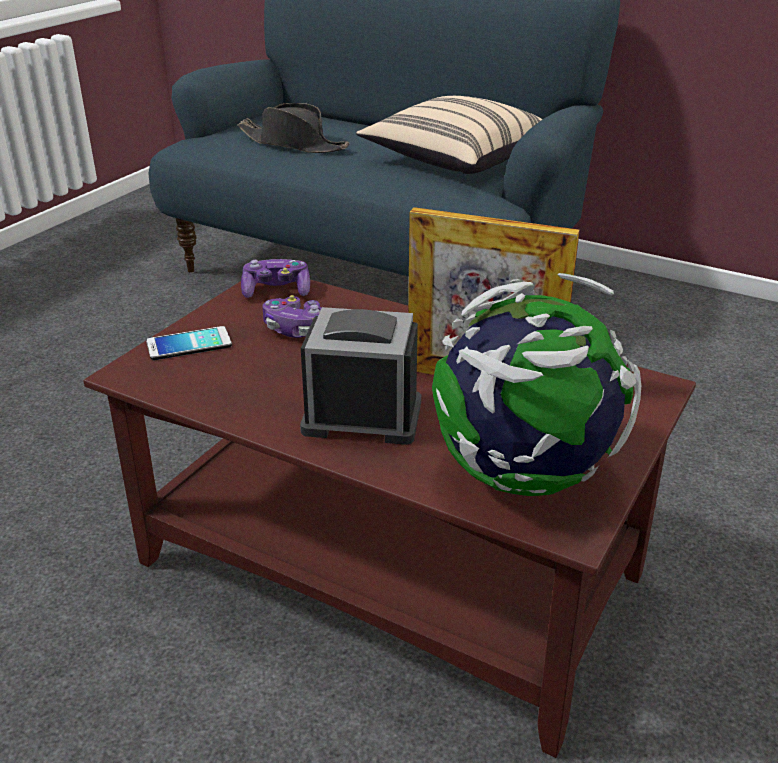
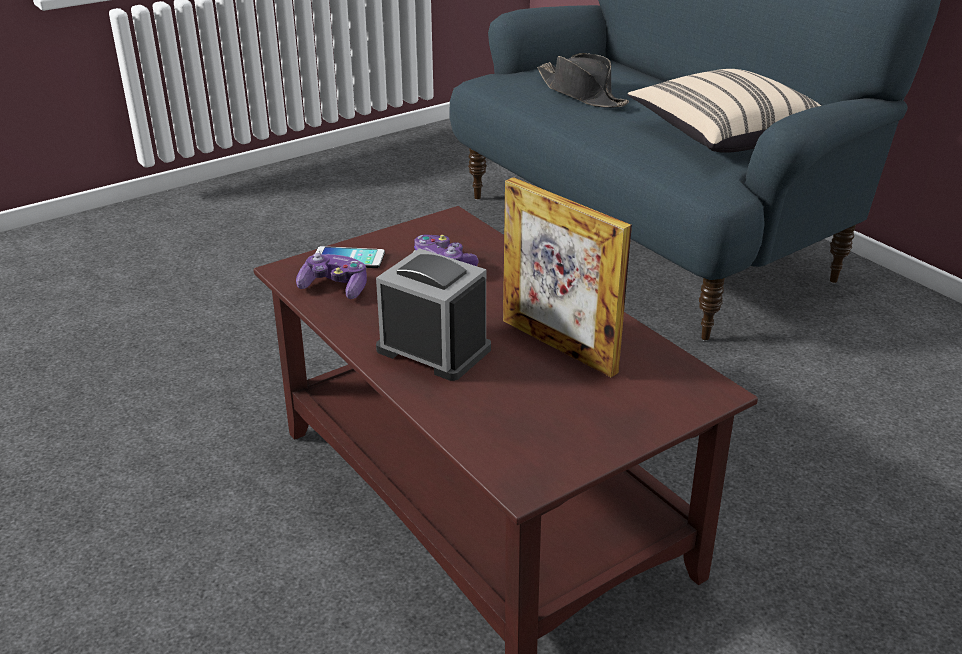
camera: 25 degrees right, 0 degrees up
game controller [241,259,310,298] -> game controller moved to [296,253,367,299]
globe [432,273,641,496] -> none

